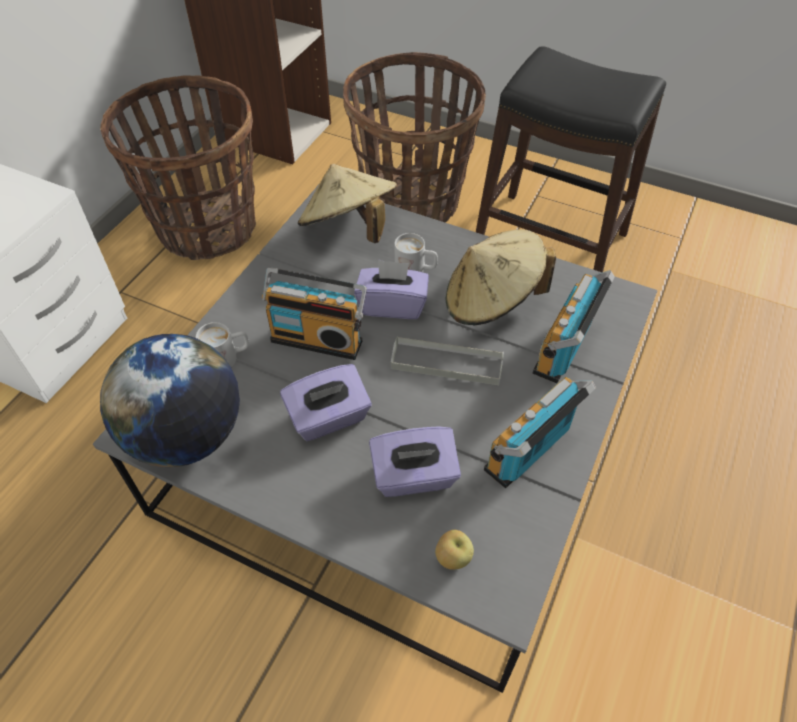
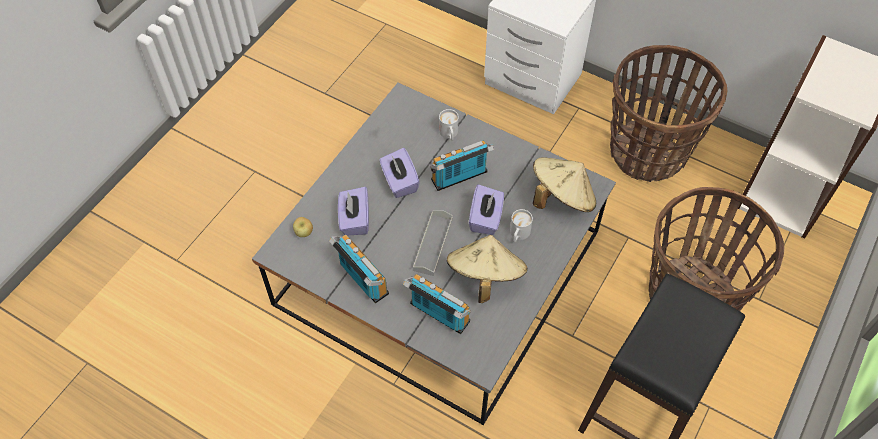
camera: 95 degrees right, 5 degrees up
globe [100,334,240,467] -> none
radio [262,268,367,360] -> radio turned 45 degrees clockwise [431,140,494,191]

